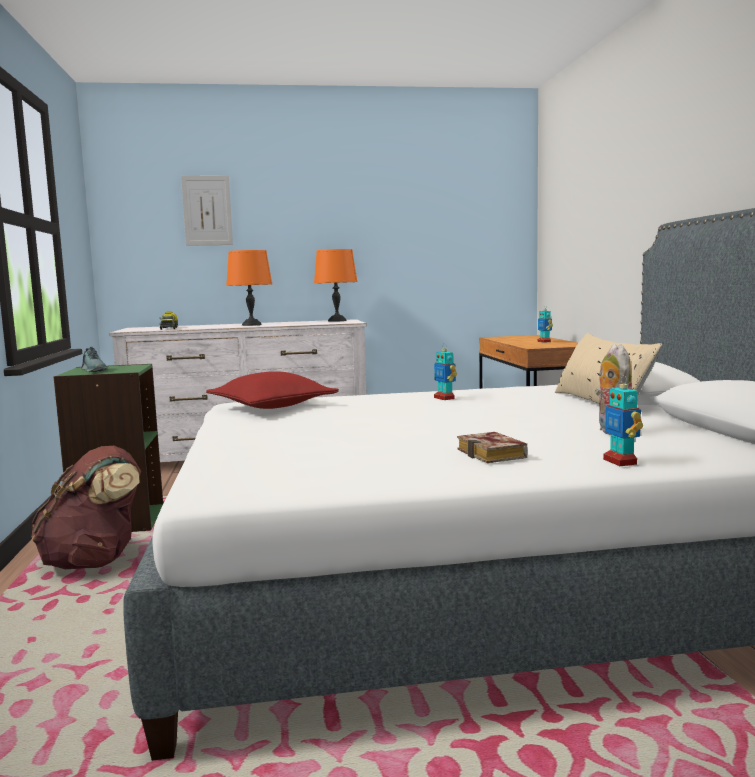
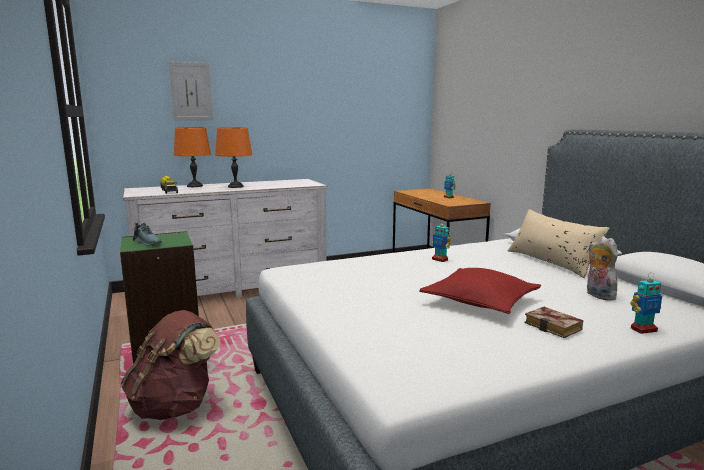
camera: 15 degrees left, 5 degrees up
red pillow [206,371,339,409] -> red pillow moved to [419,268,541,314]
orange table lamp [314,249,357,322] -> orange table lamp moved to [174,127,211,187]
toy robot [603,375,643,466] -> toy robot turned 75 degrees counterclockwise [630,272,662,334]

